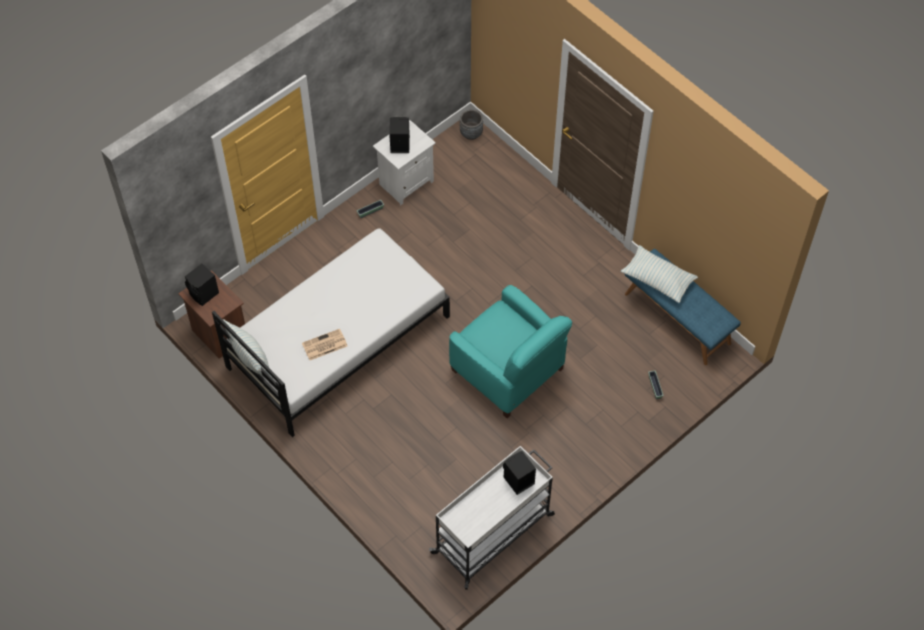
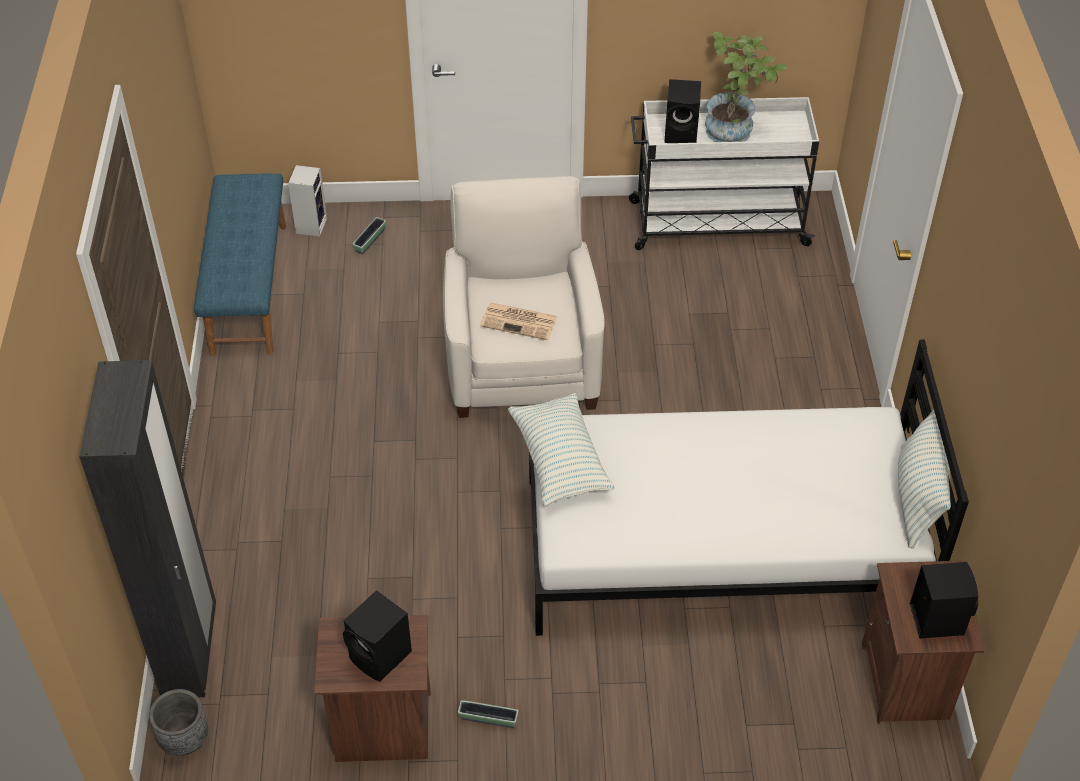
camera: 140 degrees left, 10 degrees down
newspaper [302,329,347,360] -> newspaper moved to [480,303,557,340]
white nightstand [373,120,436,205] -> brown nightstand [314,615,431,762]
turquoise armchair [449,285,572,418] -> white armchair [443,176,605,418]
pillow [621,245,698,303] -> pillow moved to [508,393,615,507]
none -> black wardrobe [79,360,216,697]
none -> speaker [288,165,327,236]
none -> potted plant [705,32,788,142]

